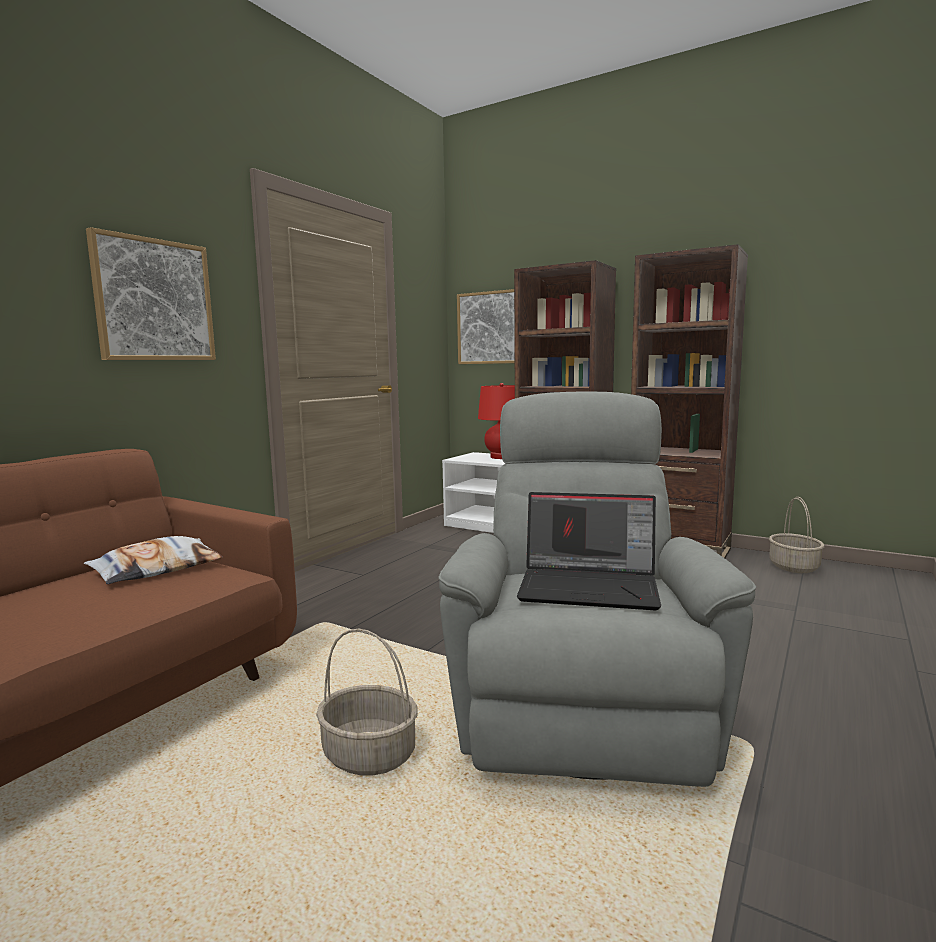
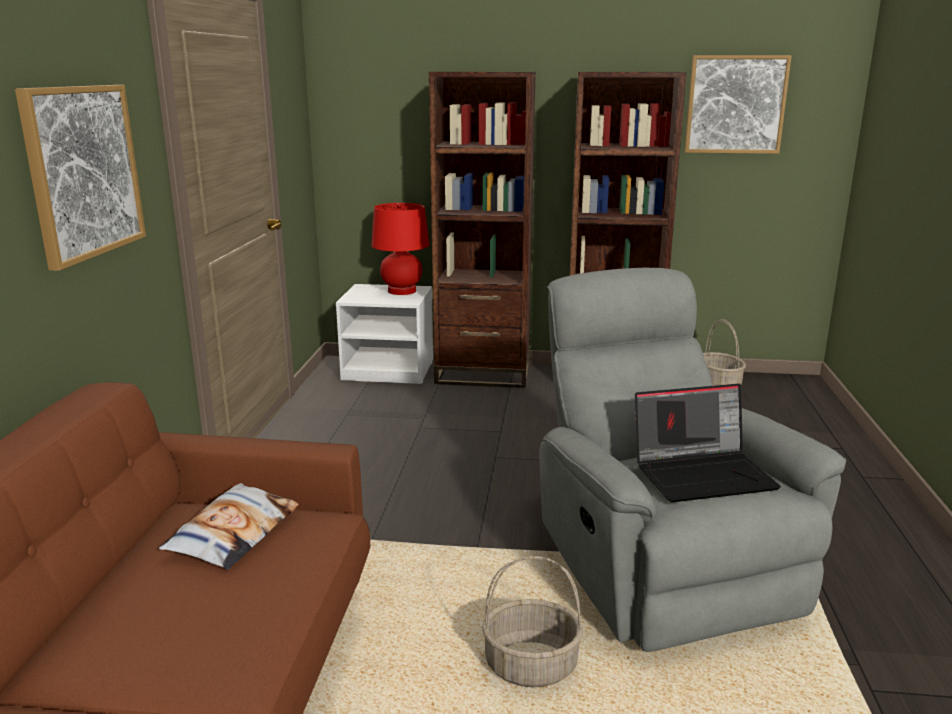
camera: 25 degrees left, 10 degrees up
picture [457,289,515,364] -> picture moved to [684,55,792,154]

